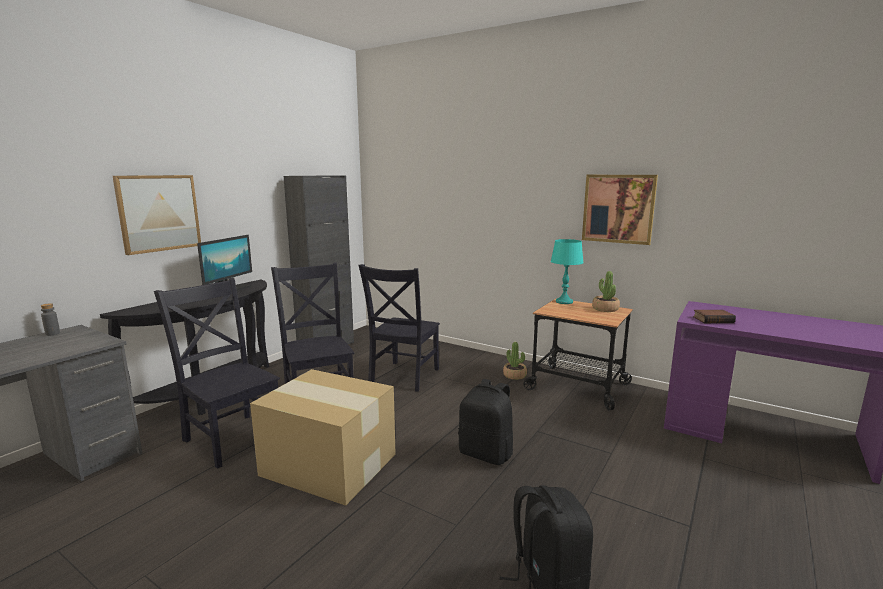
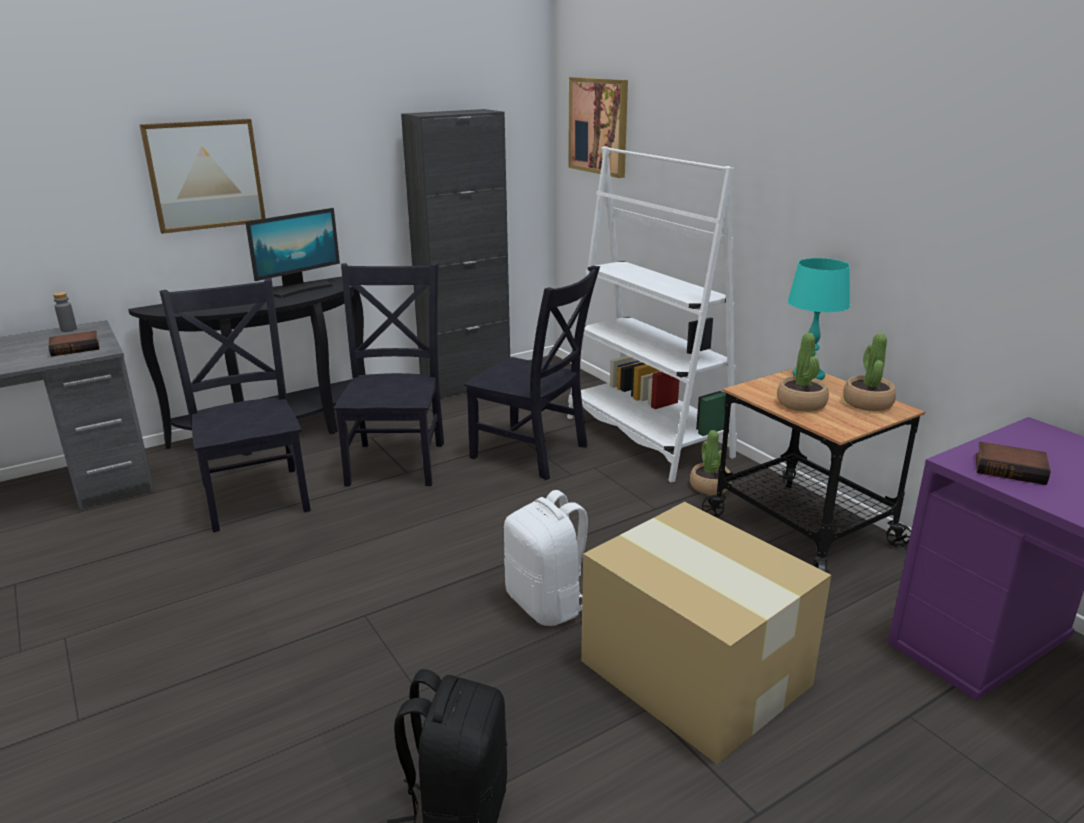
camera: 25 degrees right, 10 degrees up
cardboard box [250,369,396,506] -> cardboard box moved to [581,502,831,765]
black chair [358,264,440,392] -> black chair turned 105 degrees counterclockwise [464,266,600,480]
black backpack [458,379,513,465] -> white backpack [504,490,588,626]
picture [582,175,658,245] -> picture moved to [568,77,628,178]
none -> book [48,331,99,356]
none -> white bookcase [567,146,737,483]
none -> potted plant [777,333,829,412]

